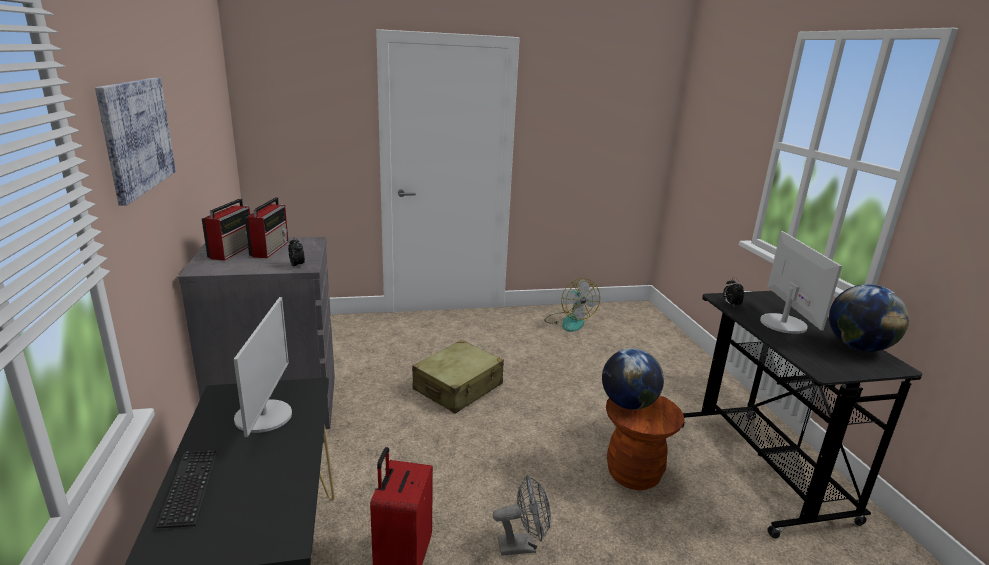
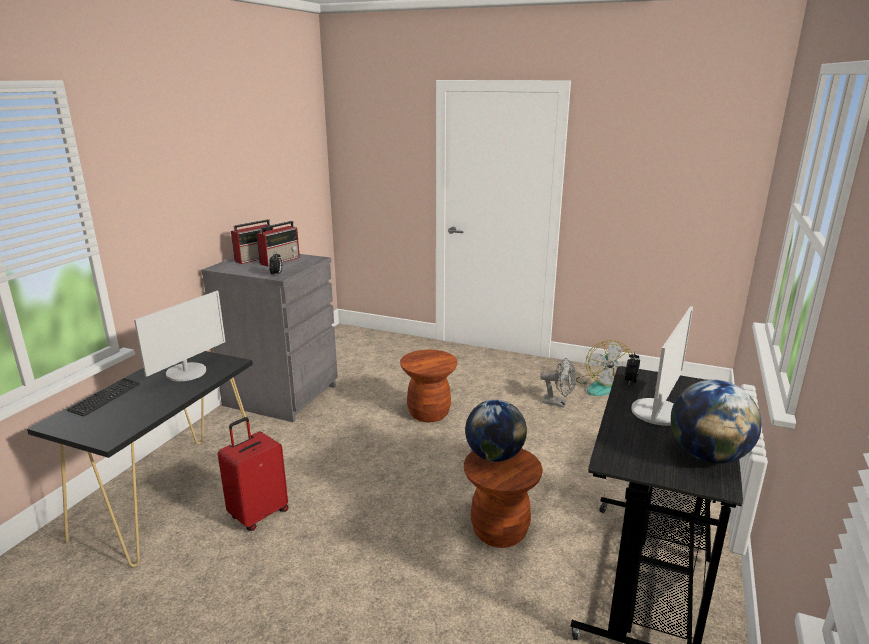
camera: 35 degrees right, 0 degrees up
picture [95,78,176,205] -> none
beige suitcase [412,340,504,414] -> brown stool [400,349,458,422]
grey fan [493,475,551,556] -> grey fan moved to [540,358,576,407]

